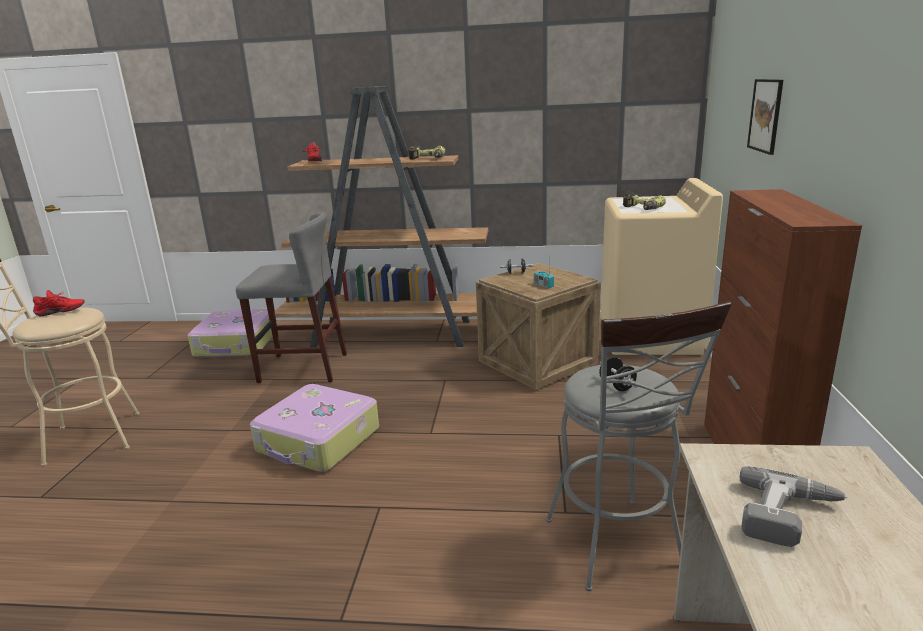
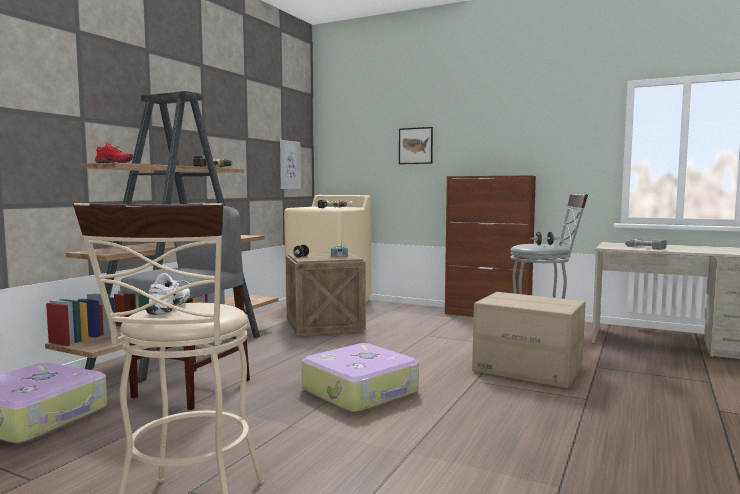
camera: 70 degrees left, 15 degrees down
red shoe [33,290,85,316] -> white shoe [146,273,190,315]
none -> picture [280,140,301,189]
none -> cardboard box [472,292,586,388]

